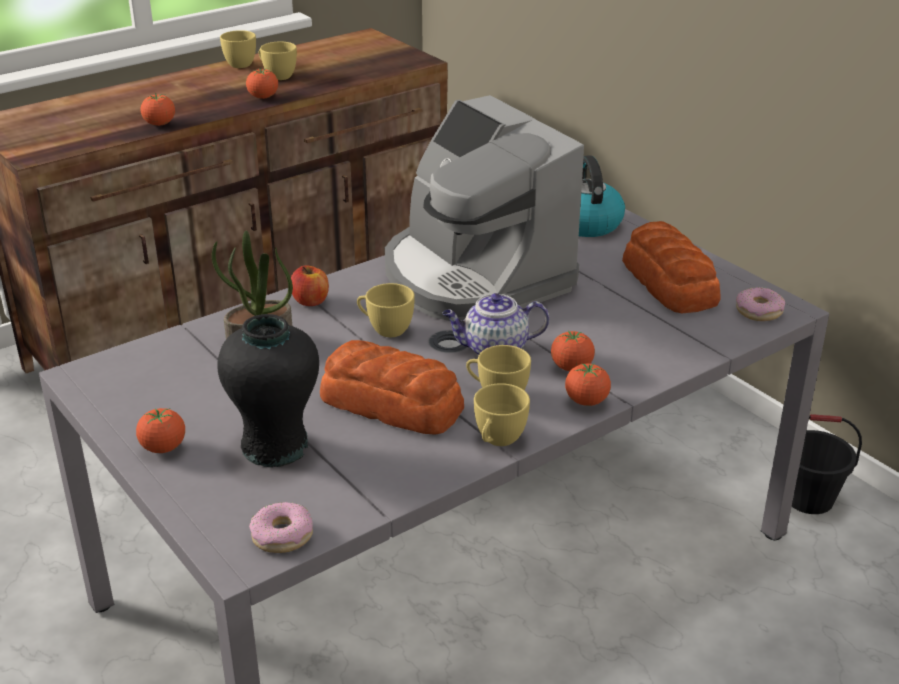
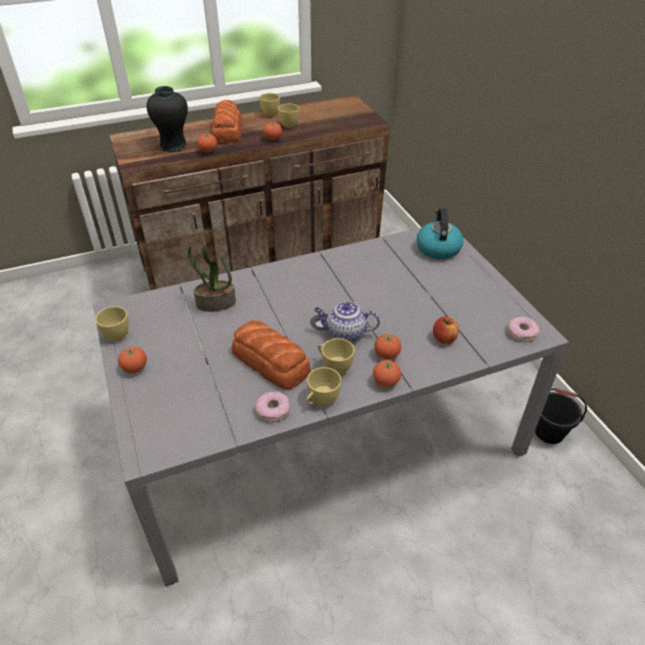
camera: 15 degrees right, 10 degrees up
black vase [217,314,319,468] -> black vase moved to [146,86,188,152]
donut [249,502,313,553] -> donut moved to [255,391,290,422]
apple [291,265,329,306] -> apple moved to [433,317,459,344]
yellow cup [357,283,415,337] -> yellow cup moved to [95,306,129,341]
coffee machine [385,95,584,321] -> none
bread [622,221,721,313] -> bread moved to [212,100,242,143]

